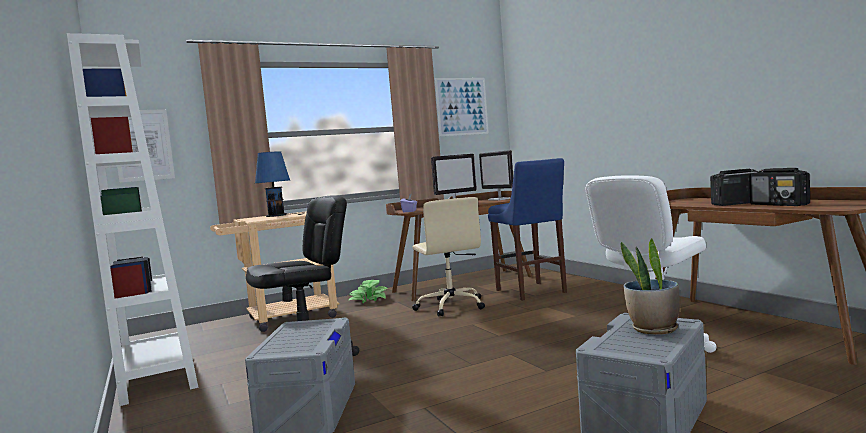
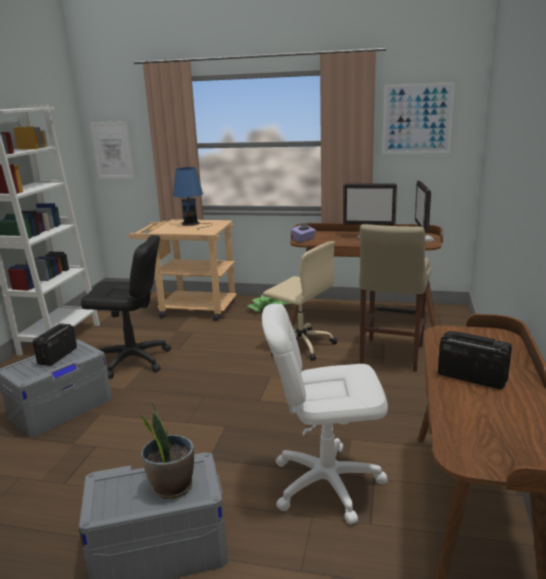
camera: 40 degrees right, 15 degrees up
beige office chair [412,197,485,317] -> beige office chair turned 75 degrees counterclockwise [263,241,337,361]
blue stool [488,158,567,301] -> beige stool [359,224,431,372]
radio [749,168,810,206] -> radio moved to [33,323,77,366]

